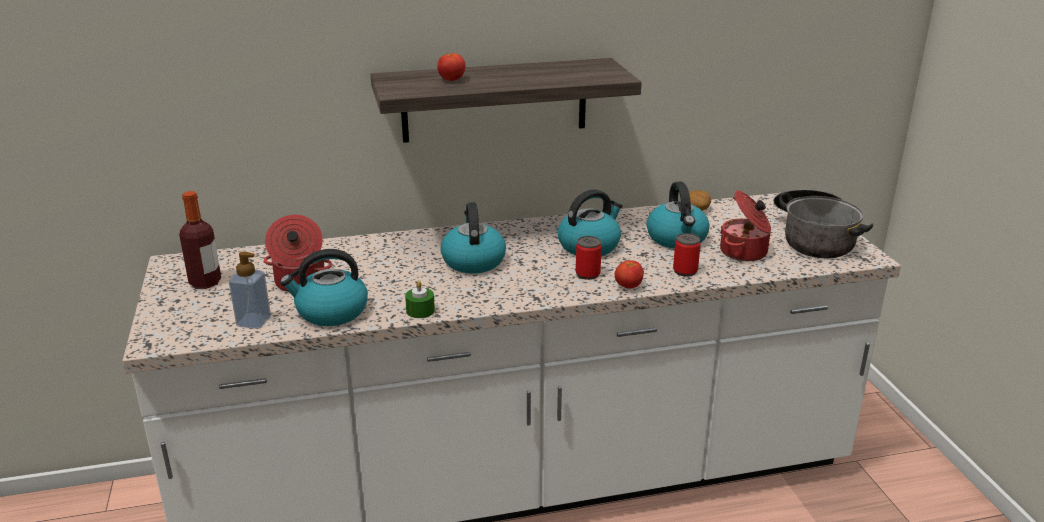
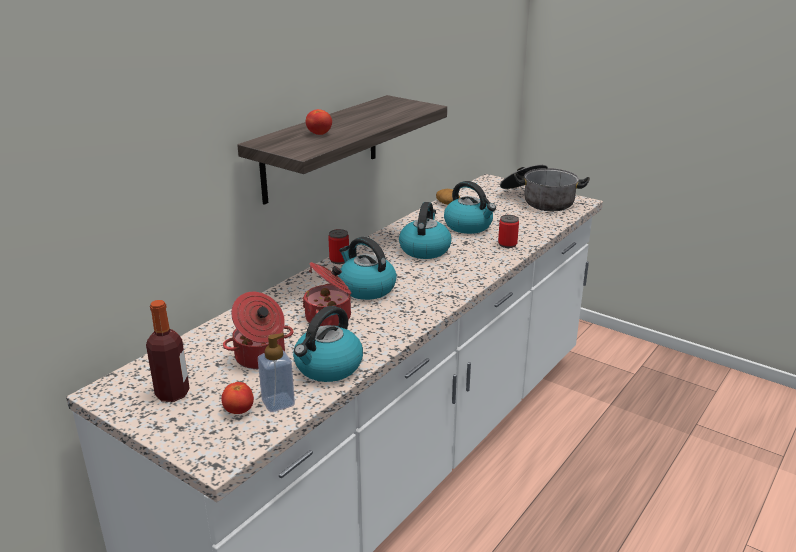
camera: 40 degrees left, 0 degrees up
green candle [405,281,435,318] -> none
can [576,236,602,280] -> can moved to [328,229,349,264]
tomato [615,260,644,289] -> tomato moved to [221,382,254,414]
cooking pot [720,190,771,261] -> cooking pot moved to [302,262,351,327]

